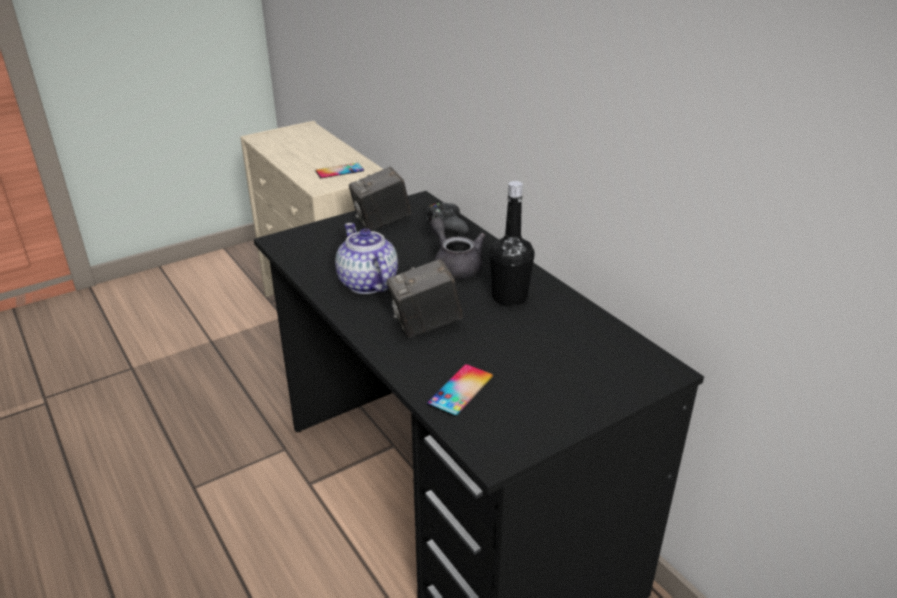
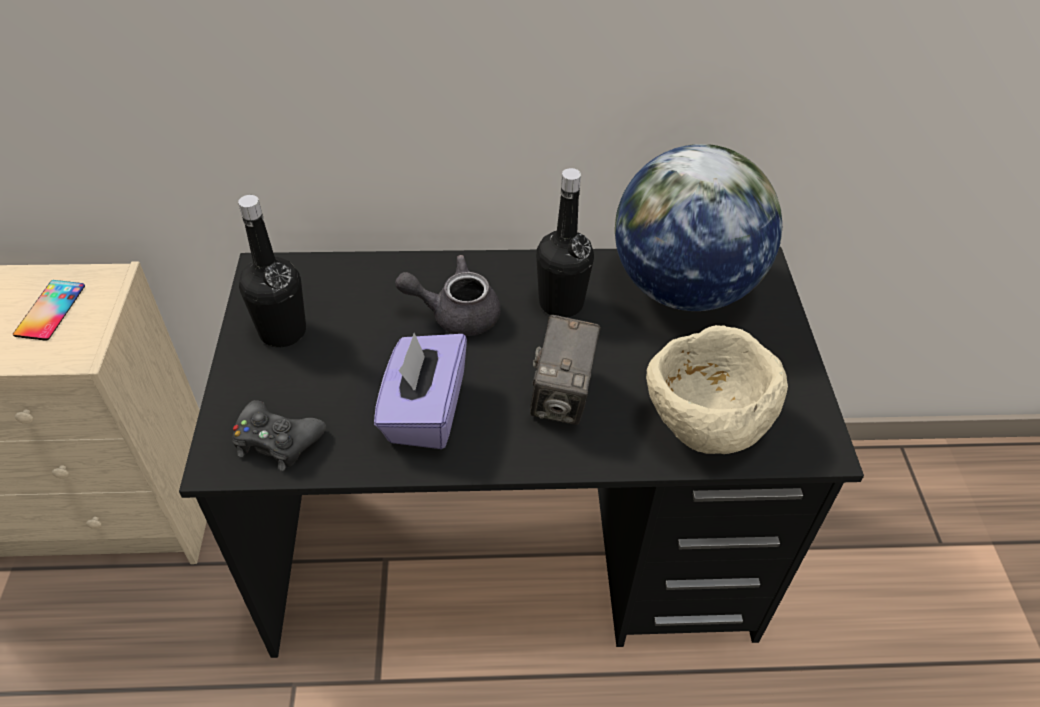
camera: 60 degrees left, 15 degrees up
teapot [335,223,398,294] -> purple tissue box [374,333,467,449]
camera [349,166,411,231] -> black bottle [238,195,306,347]
black game controller [426,202,469,234] -> black game controller moved to [232,400,326,471]
phone [427,364,493,417] -> beige bowl [646,325,788,454]
none -> globe [615,144,782,311]

